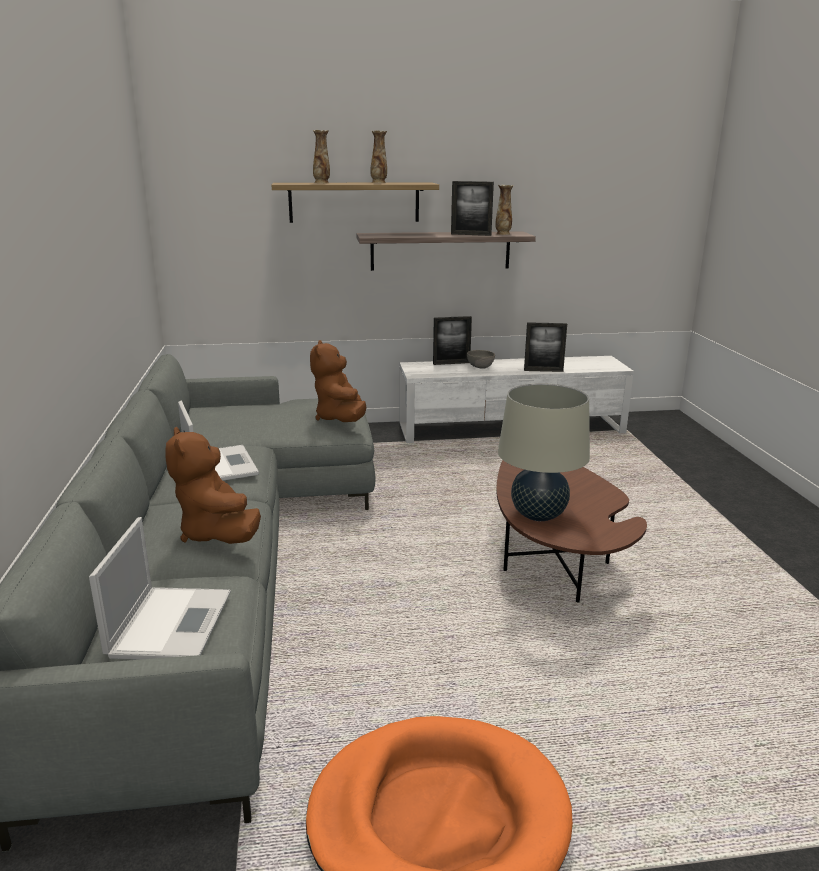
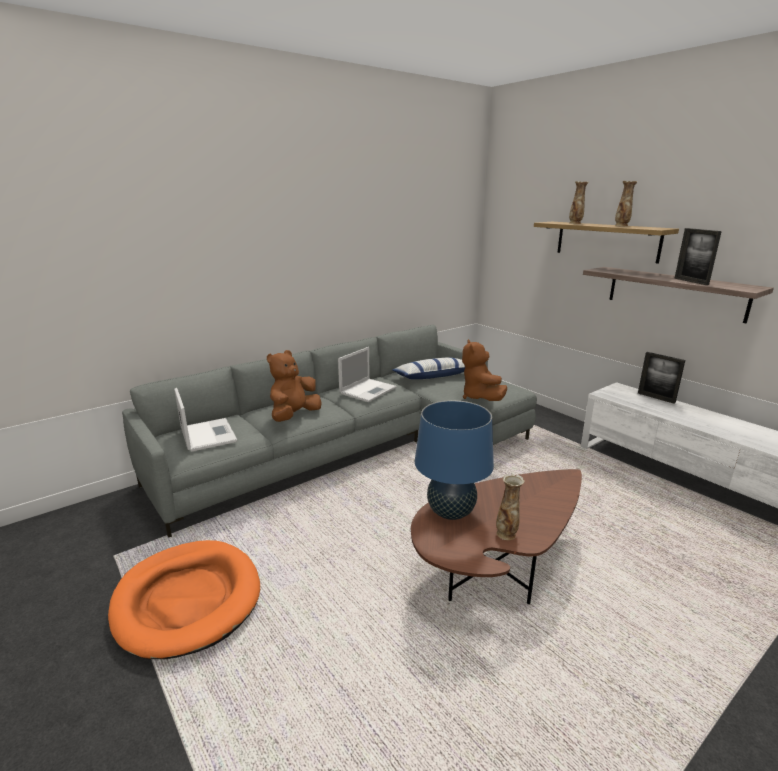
camera: 60 degrees right, 0 degrees up
laptop [89,517,231,660] -> laptop turned 90 degrees counterclockwise [174,388,237,452]
brown plush toy [310,340,366,422] -> brown plush toy turned 60 degrees counterclockwise [462,339,507,401]
grey bowl [467,350,495,369] -> none
vase [495,185,514,235] -> vase moved to [496,474,524,540]
beige table lamp [498,383,590,521] -> blue table lamp [415,400,494,520]
picture frame [524,322,567,372] -> none
none -> pillow [392,358,465,379]

